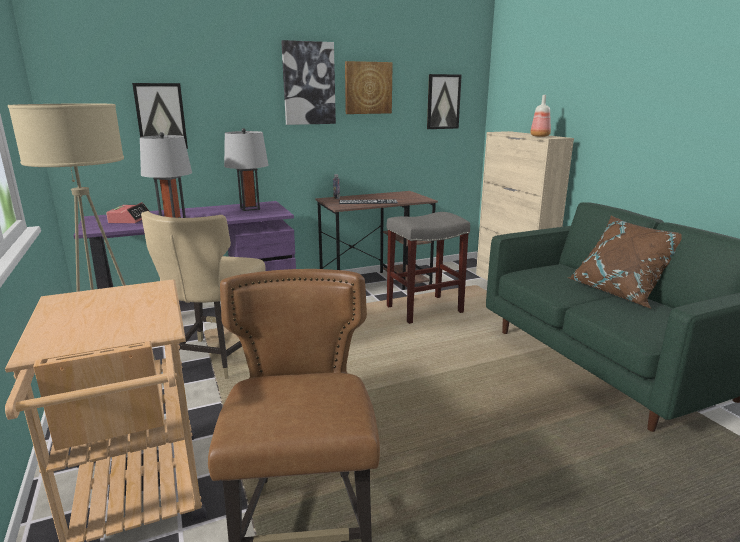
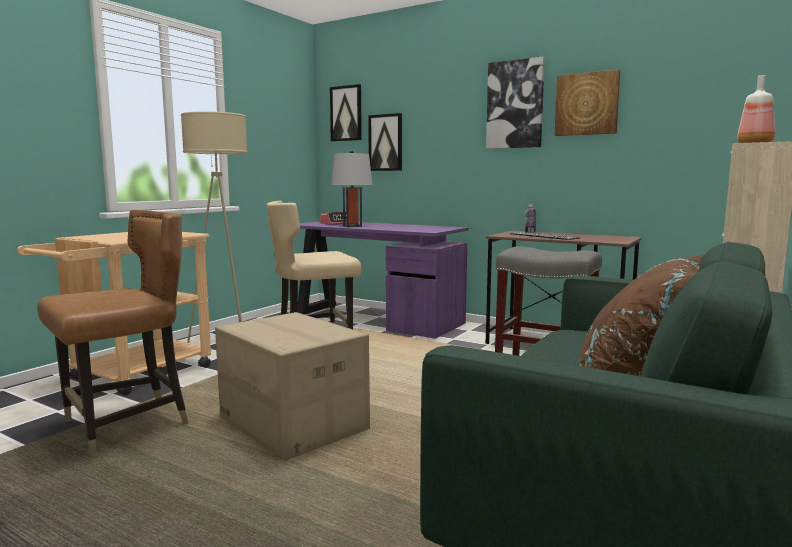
camera: 55 degrees right, 10 degrees down
grey table lamp [224,128,268,211] -> none
picture [427,74,462,129] -> picture moved to [330,84,362,141]
none -> cardboard box [215,312,370,461]

